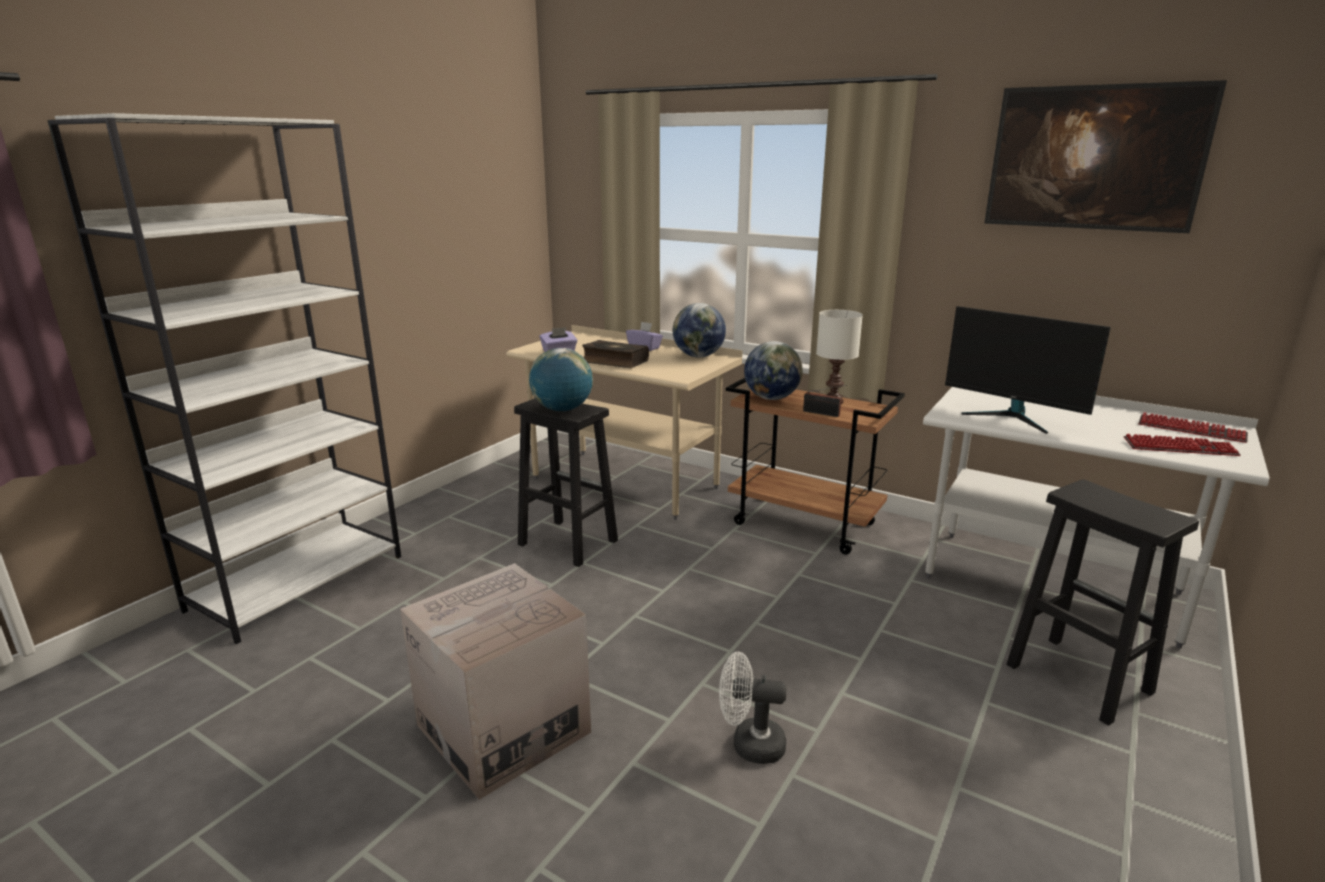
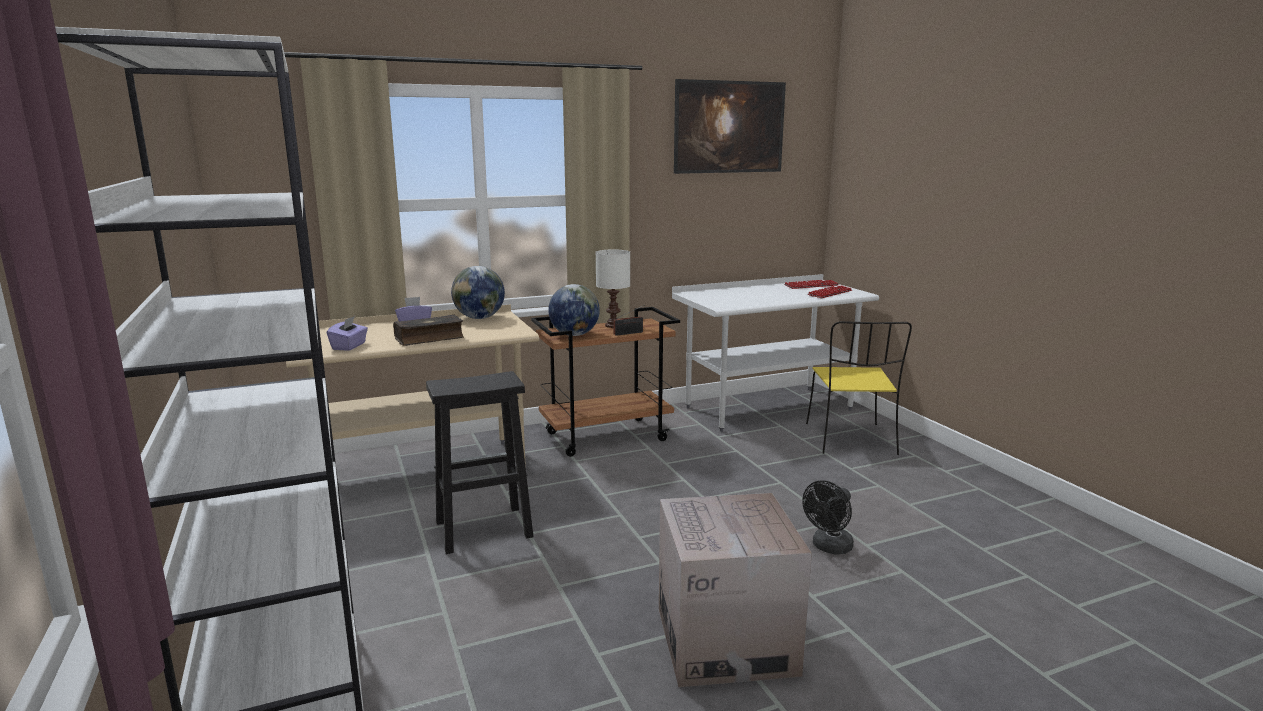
camera: 55 degrees left, 5 degrees down
globe [529,348,593,411] -> none
white fan [719,652,786,764] -> black fan [802,480,854,554]
monitor [945,306,1111,434] -> none
black stool [1007,479,1199,726] -> yellow chair [806,321,912,455]

